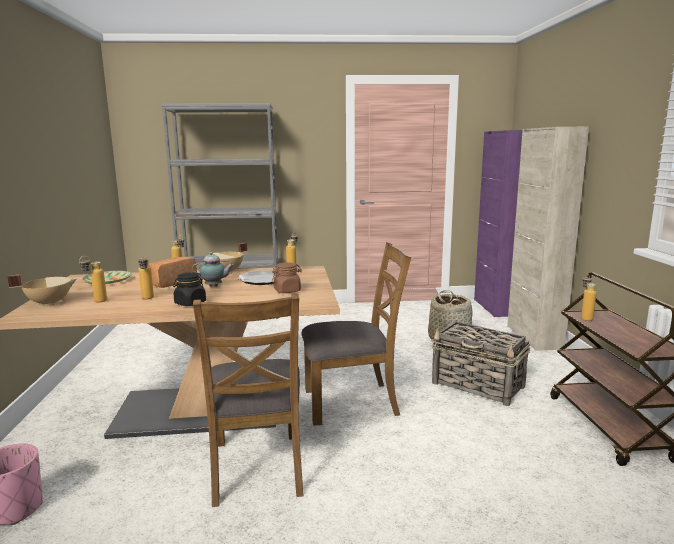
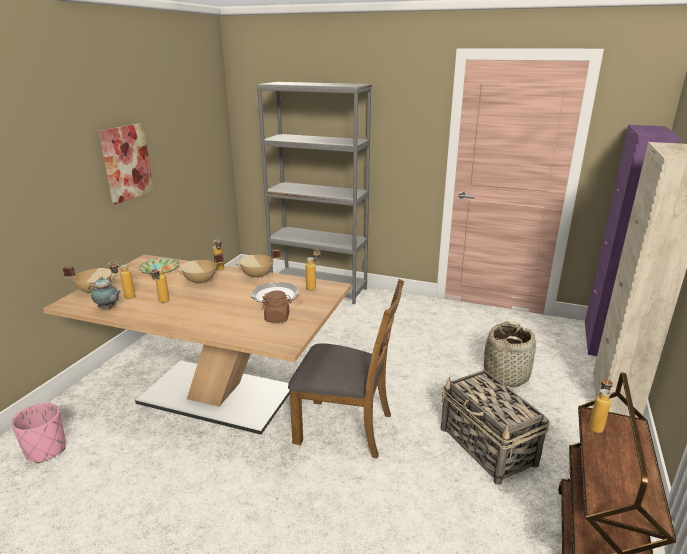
camera: 25 degrees right, 10 degrees up
bread [148,257,197,288] -> beige cooking pot [177,253,224,285]
black jar [173,273,206,306] -> none
teapot [192,252,234,286] -> teapot moved to [88,276,121,309]
brown chair [193,294,304,507] -> none
none -> picture [99,123,154,204]

